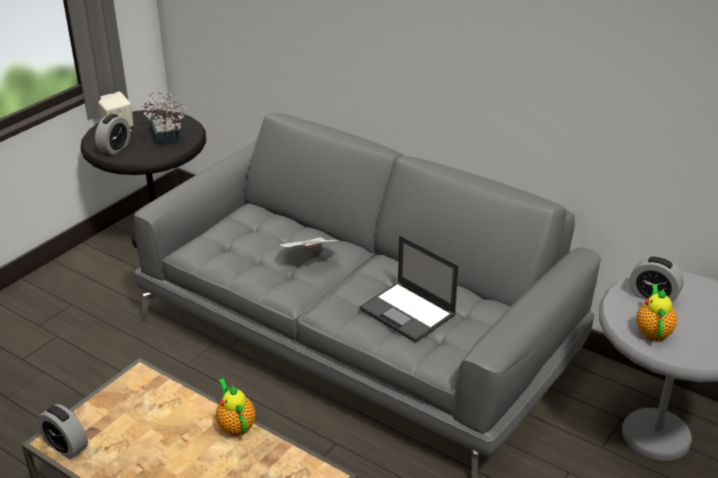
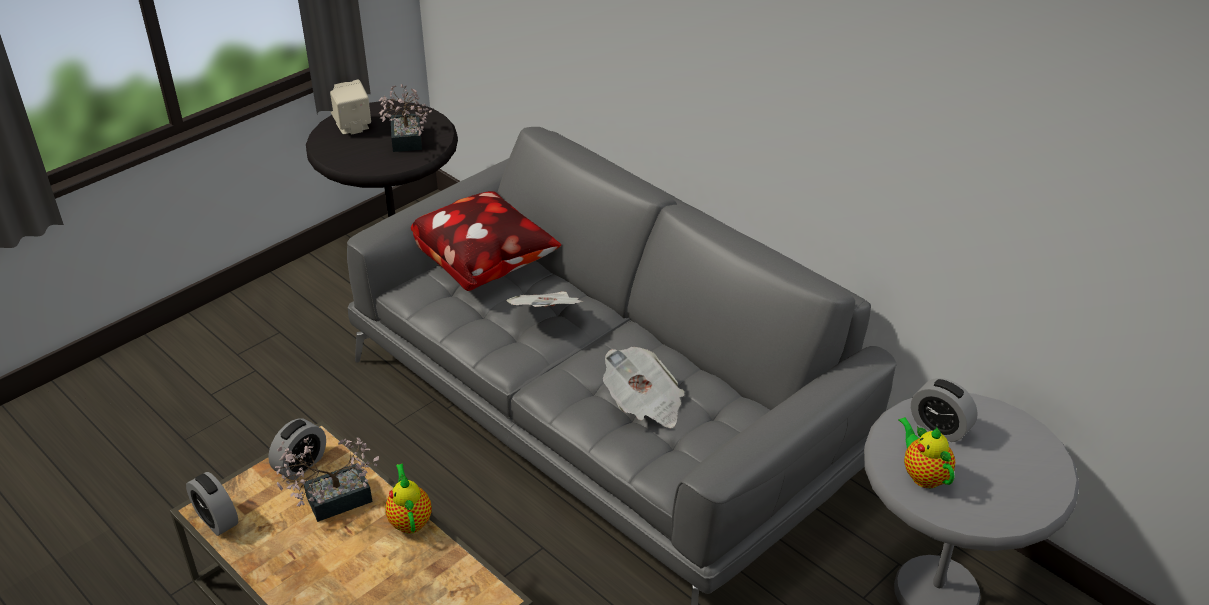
camera: 10 degrees right, 5 degrees up
alarm clock [95,114,130,155] -> alarm clock moved to [268,419,326,480]
laptop [359,235,459,343] -> newspaper [603,347,684,428]
teapot [636,284,677,341] -> teapot turned 45 degrees counterclockwise [898,417,955,488]
none -> potted plant [275,437,379,522]
none -> pillow [411,191,561,291]

